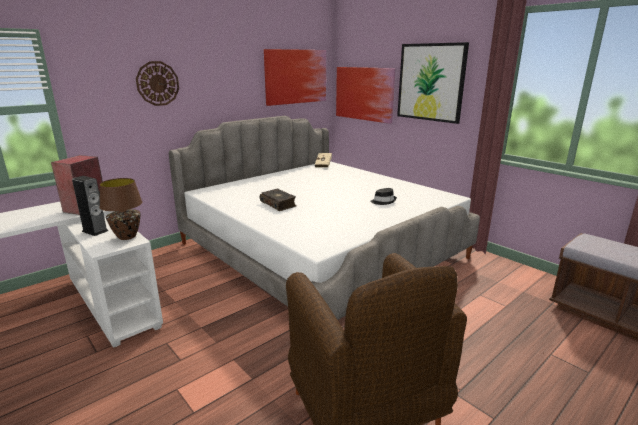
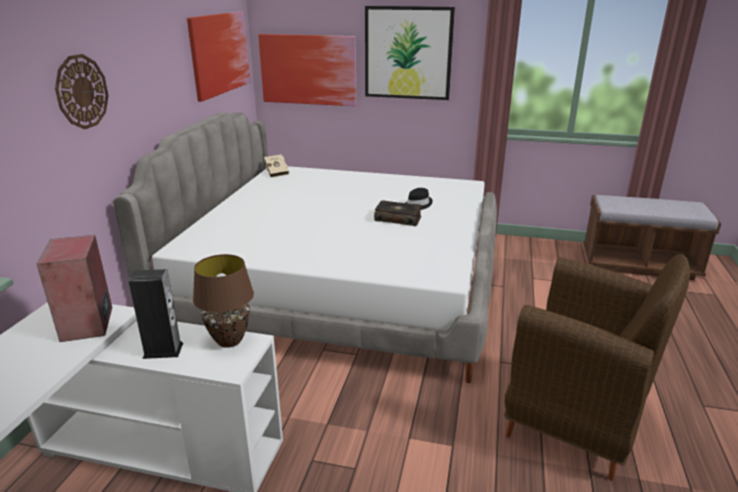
camera: 35 degrees left, 5 degrees up
book [260,189,297,211] -> book moved to [374,200,422,226]

